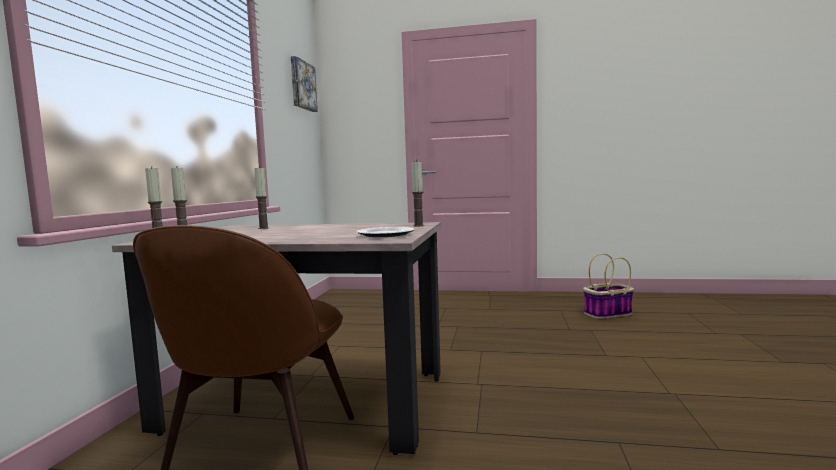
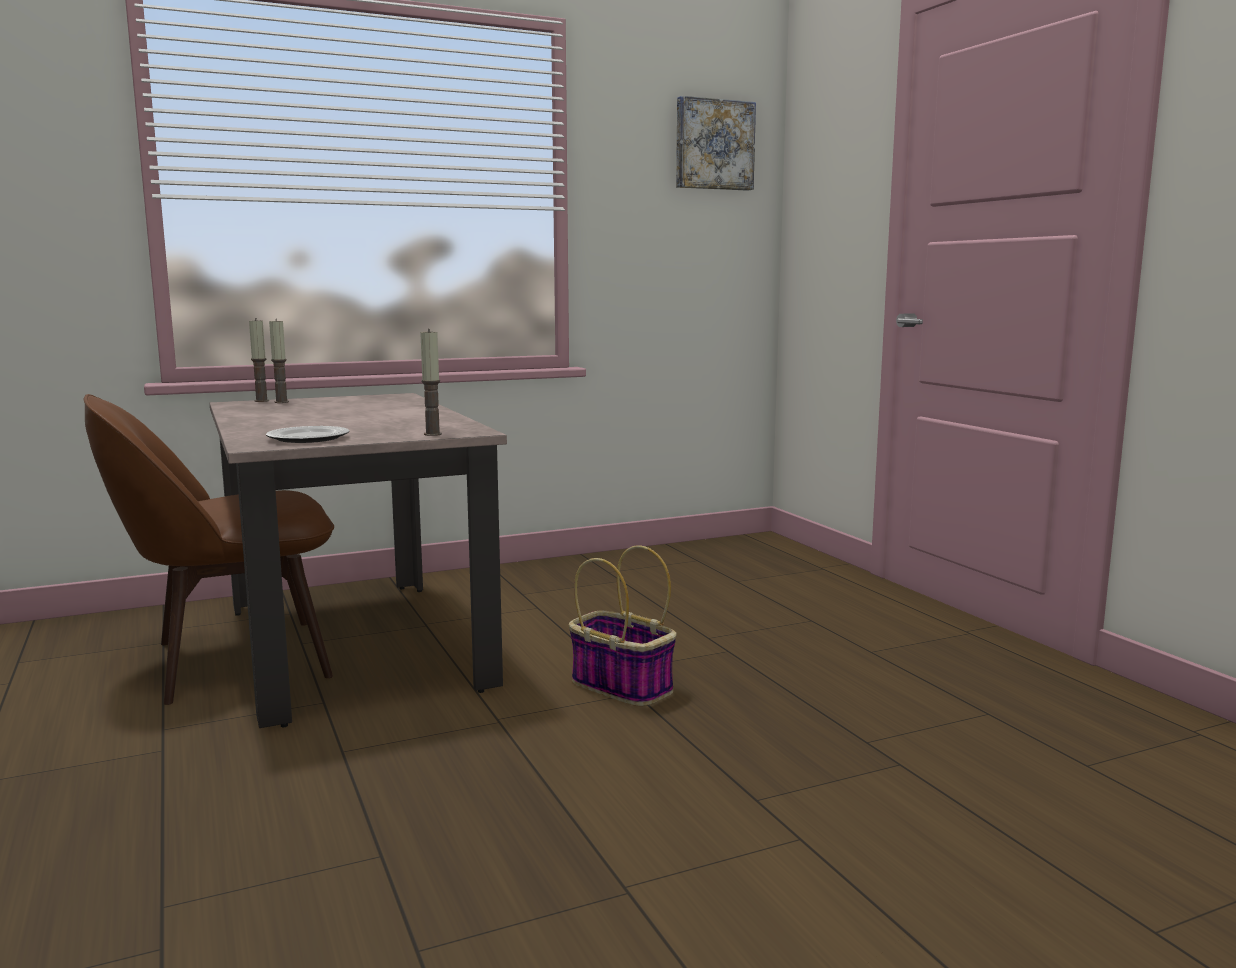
camera: 55 degrees right, 5 degrees up
candle [254,166,269,229] -> none
basket [583,253,634,319] -> basket moved to [569,545,677,706]

